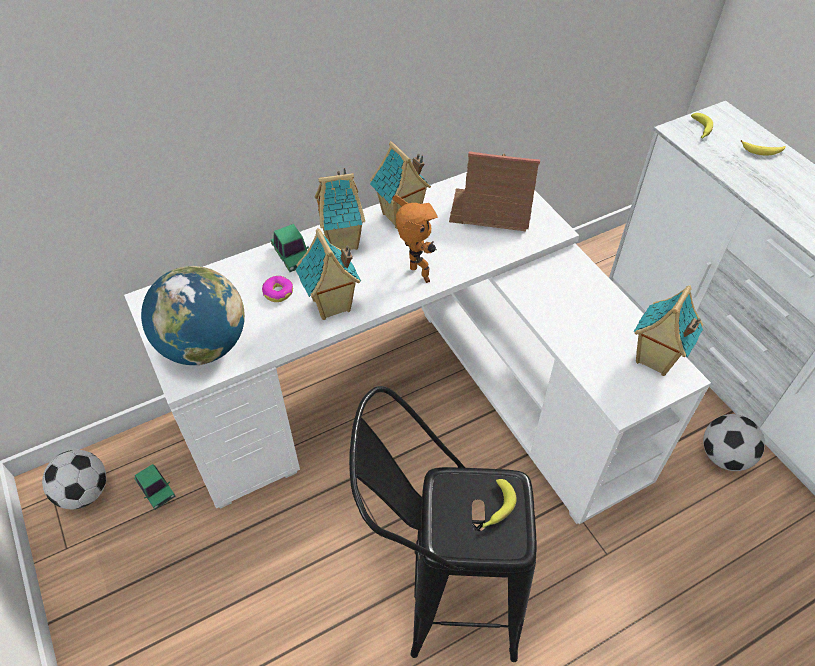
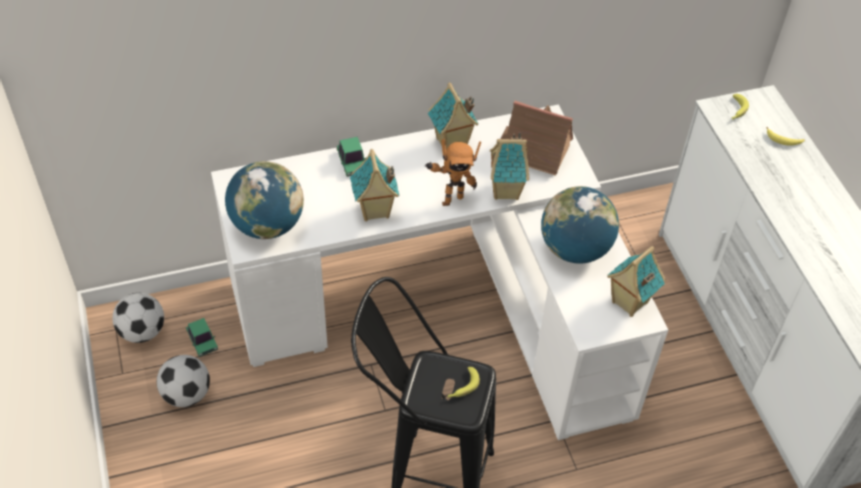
camera: 10 degrees right, 0 degrees up
donut [262,276,293,302] -> none
toy house [315,168,365,250] -> toy house moved to [490,132,529,200]
toy robot [392,195,438,283] -> toy robot turned 90 degrees clockwise [425,139,481,206]
football [703,414,765,471] -> football moved to [157,355,210,407]
none -> globe [541,186,619,264]

